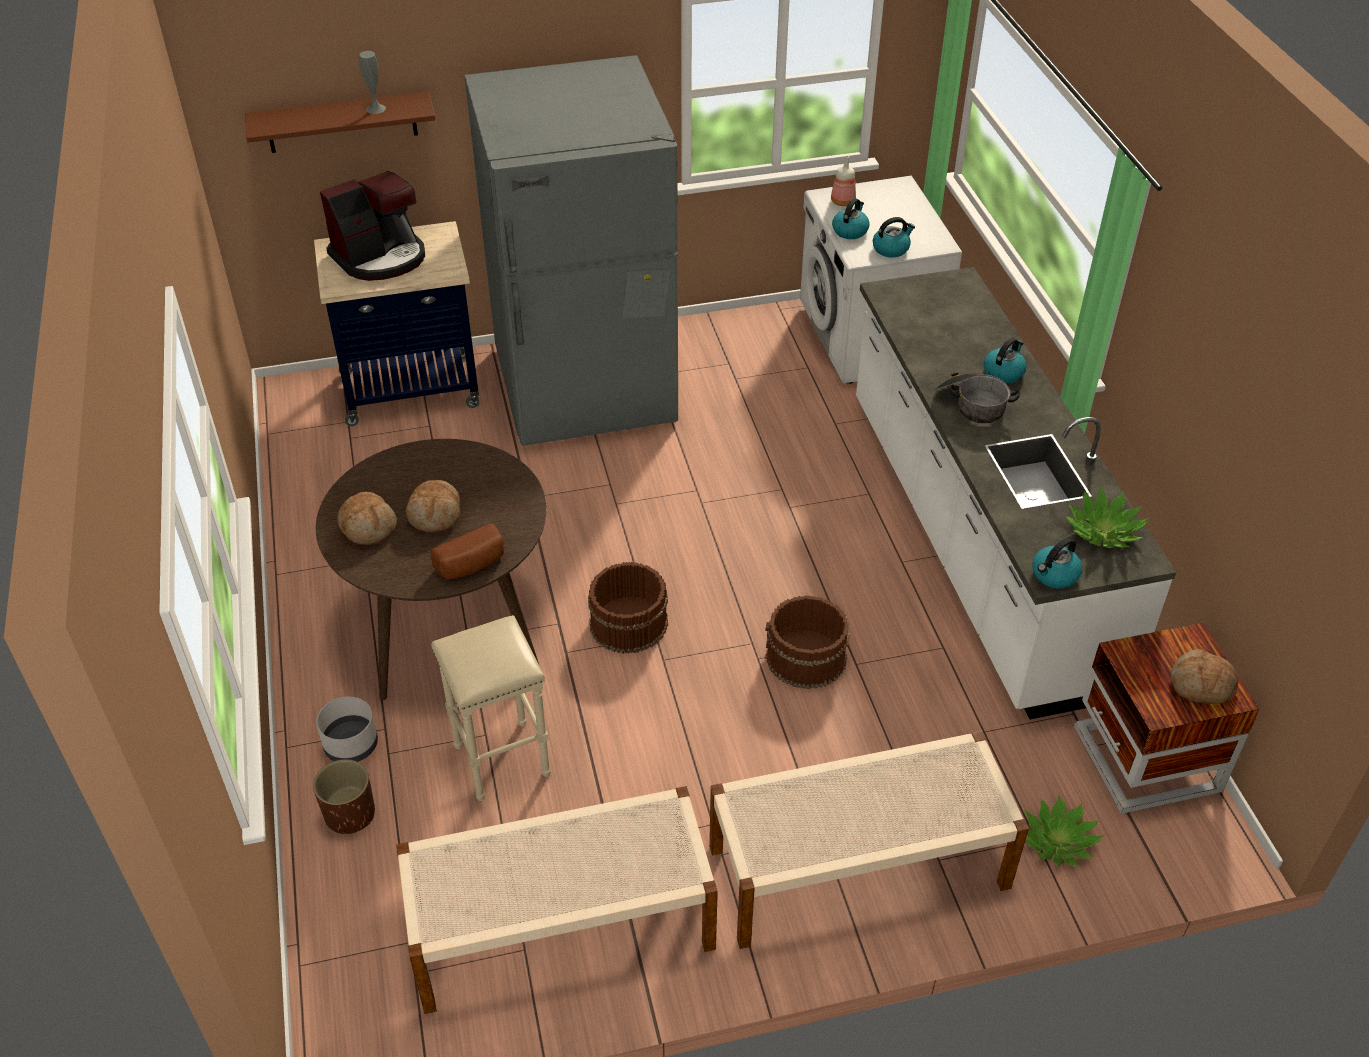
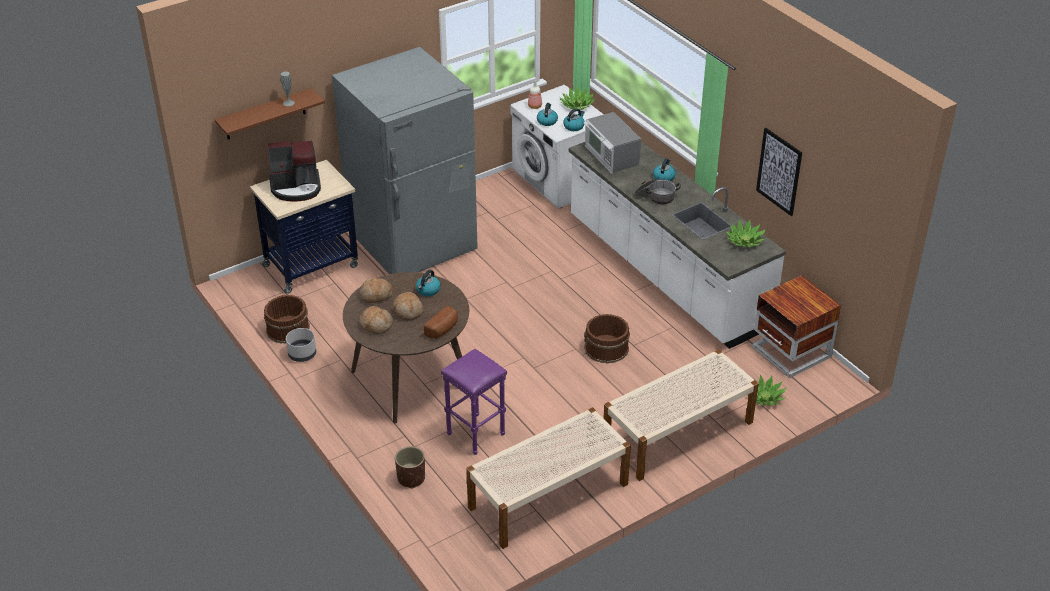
camera: 20 degrees left, 5 degrees down
grey planter [316,696,378,762] -> grey planter moved to [286,328,316,362]
coffee machine [320,171,425,281] -> coffee machine turned 45 degrees clockwise [268,141,321,202]
beige stool [431,615,551,801] -> purple stool [441,349,507,455]
brown bucket [588,562,668,654] -> brown bucket moved to [264,295,310,344]
kettle [1032,538,1082,588] -> kettle moved to [416,270,441,296]
bread [1171,649,1239,704] -> bread moved to [360,278,393,303]
none -> potted plant [559,86,595,110]
none -> microwave [584,112,641,174]
none -> picture [756,128,802,216]

